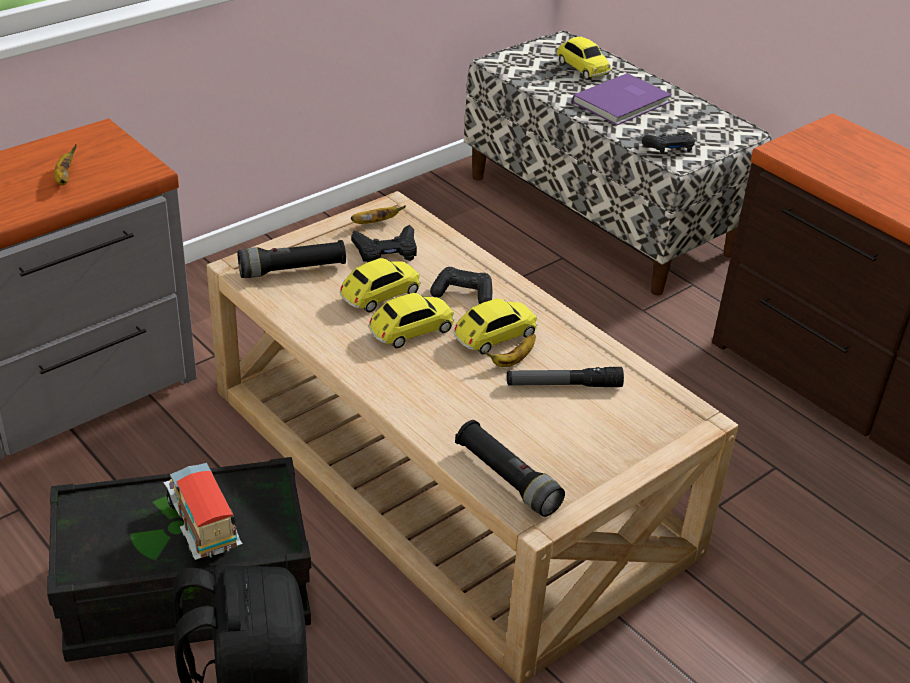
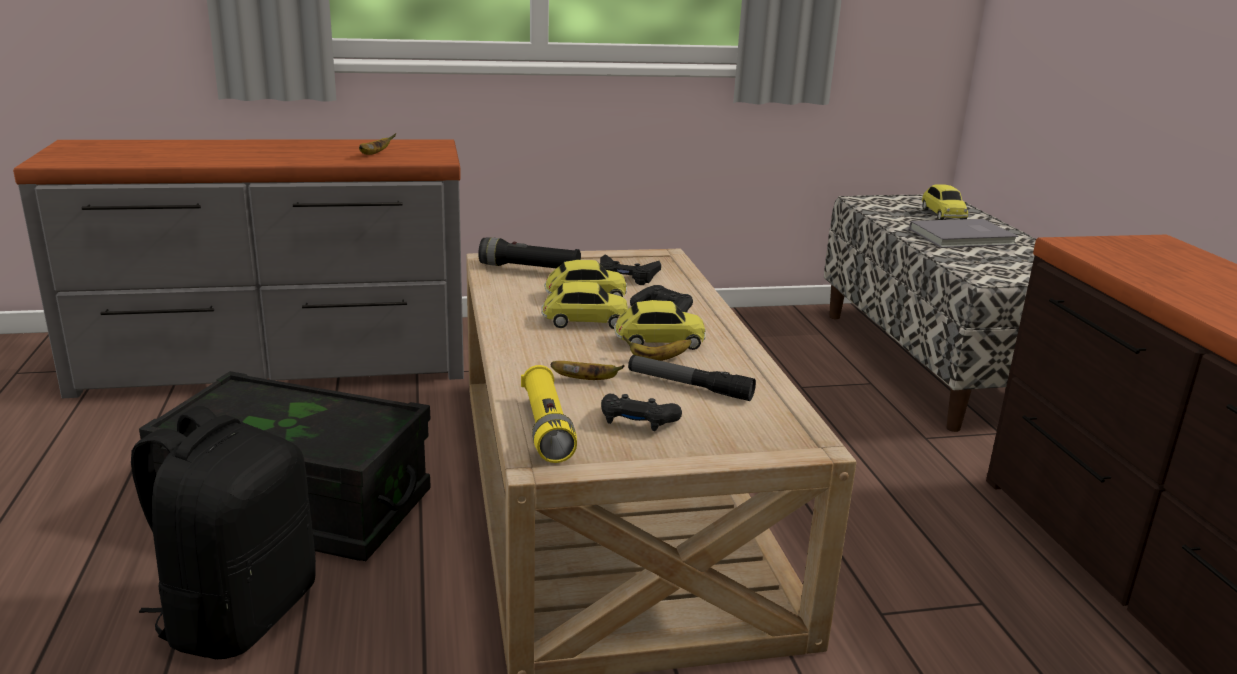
camera: 30 degrees right, 15 degrees down
toy truck [163,463,243,560] -> none
banana [351,205,406,224] -> banana moved to [551,361,625,380]
black flashlight [455,420,565,517] -> yellow flashlight [521,365,577,463]
purple book [572,73,672,125] -> grey book [909,219,1018,248]
black game controller [642,132,695,154] -> black game controller moved to [601,394,682,431]

